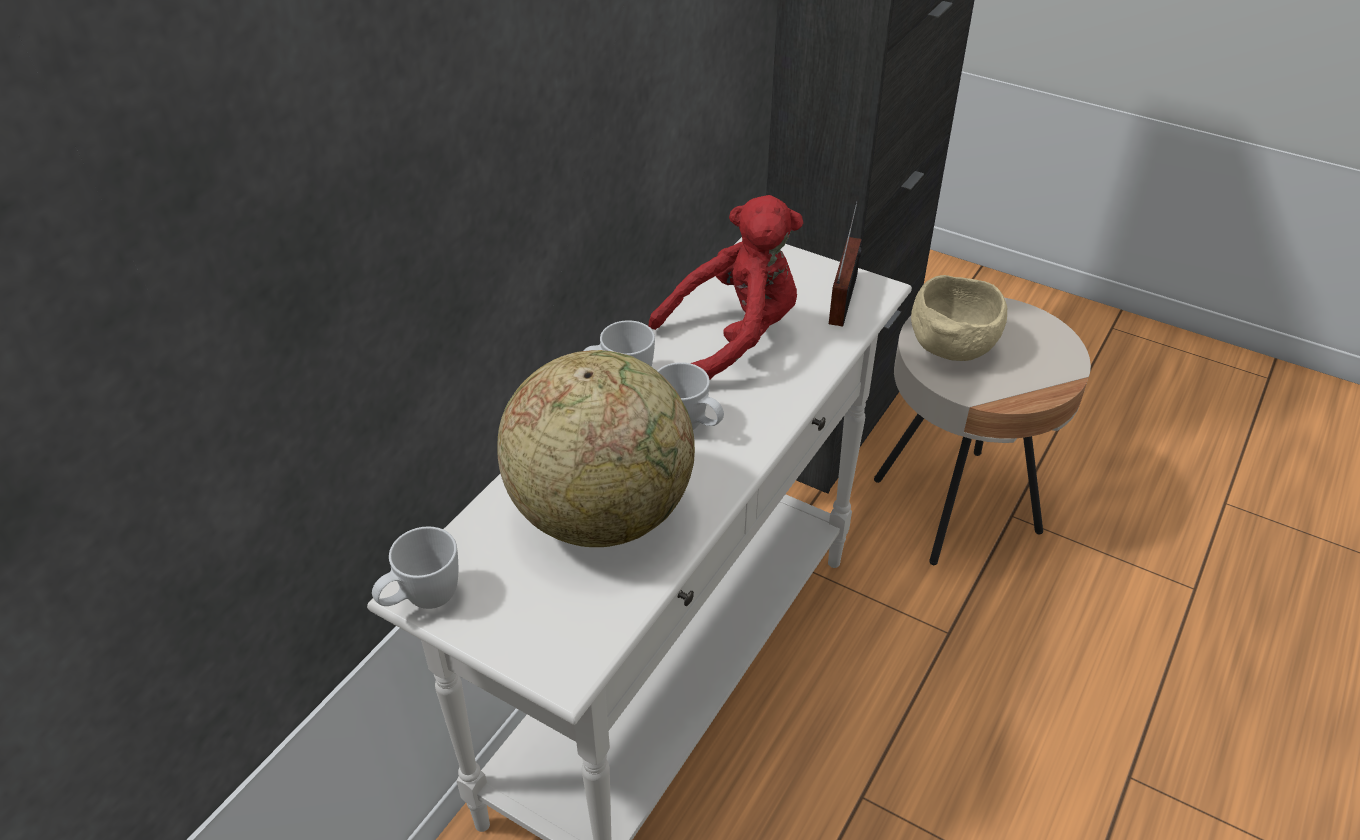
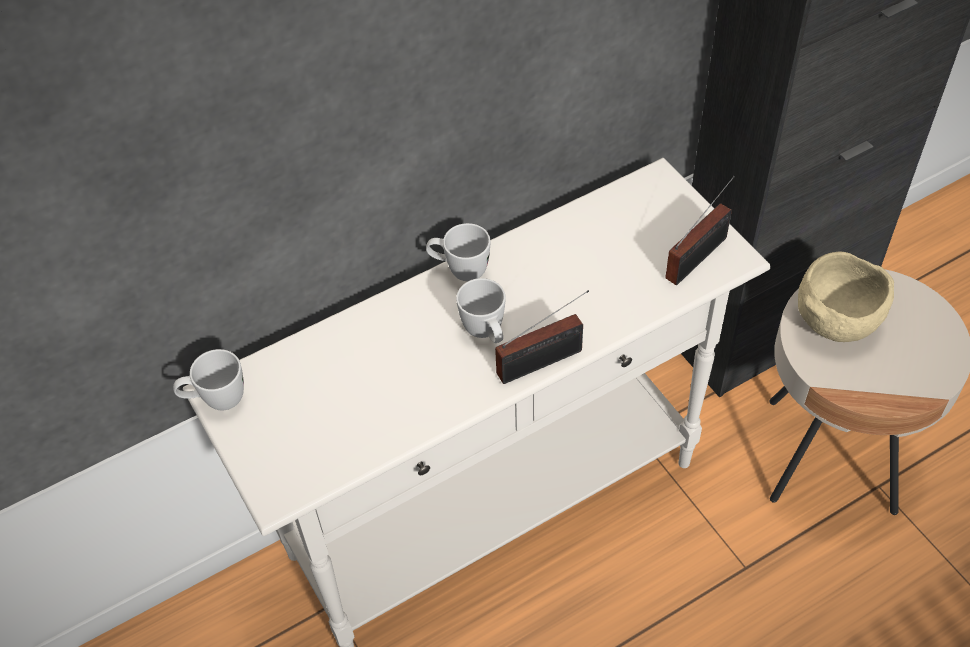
camera: 30 degrees right, 10 degrees up
globe [497,350,695,547] -> none
red plush toy [649,195,803,380] -> none
none -> radio [495,290,589,384]

